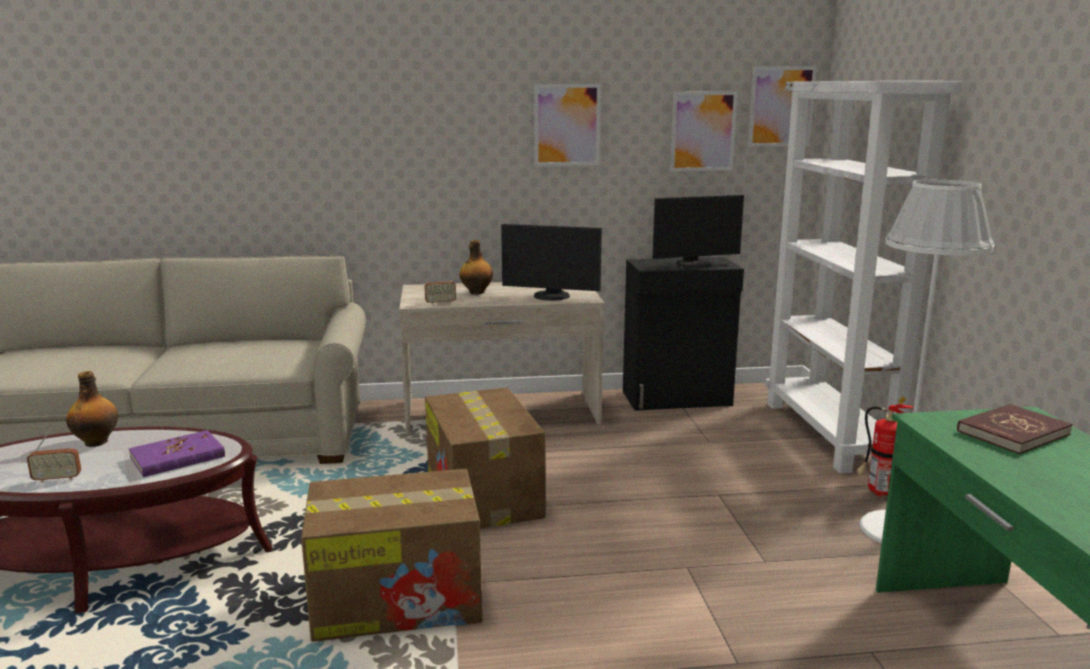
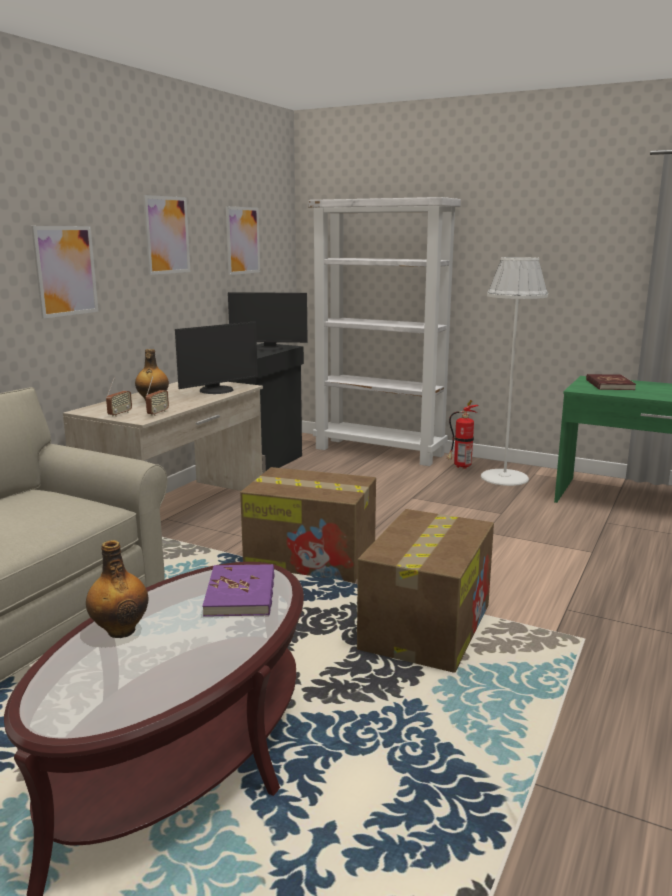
camera: 55 degrees left, 0 degrees up
radio [27,428,81,483] -> radio moved to [106,377,132,417]
monitor [652,195,744,268] -> monitor turned 75 degrees clockwise [228,292,308,351]
picture [748,66,817,147] -> picture moved to [31,226,98,319]

